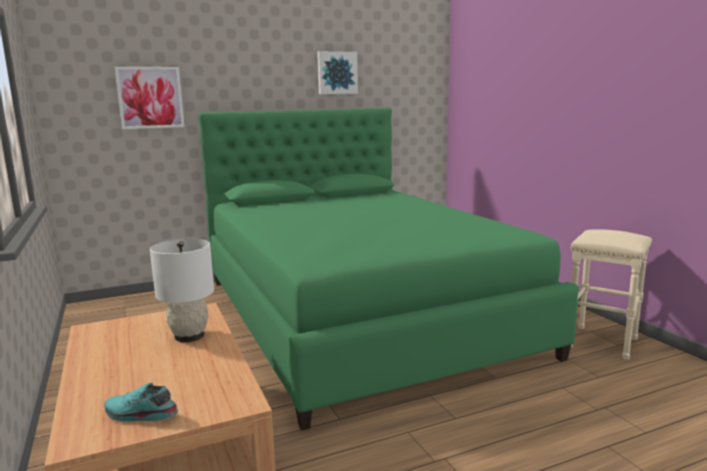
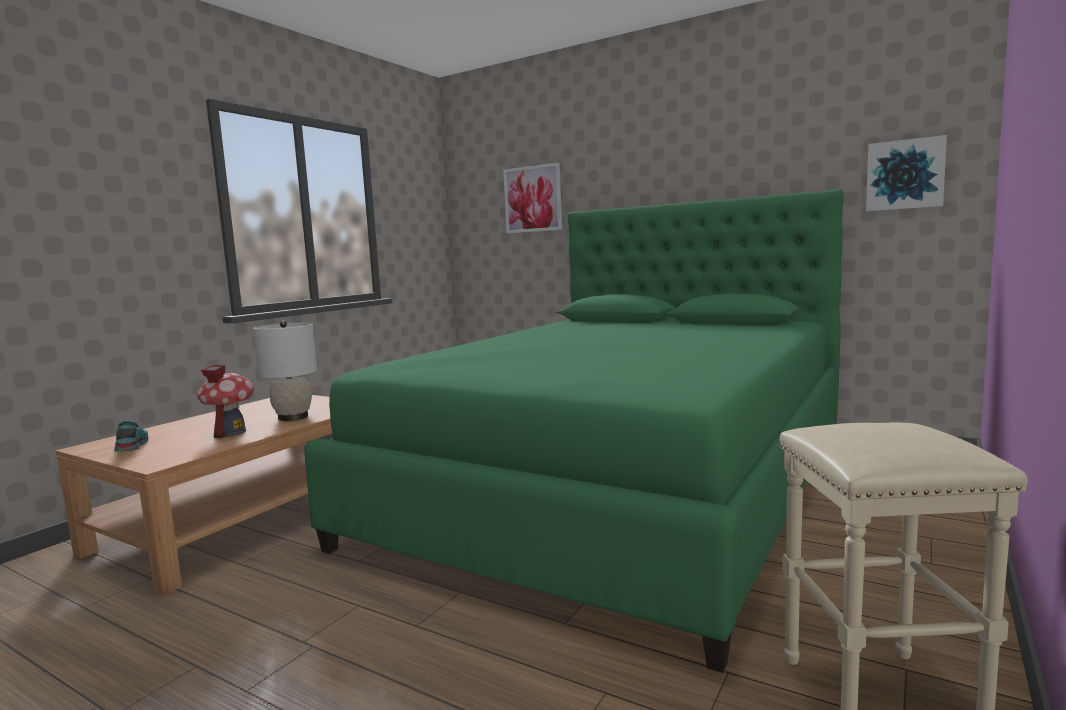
camera: 55 degrees right, 5 degrees down
picture [317,51,358,94] -> picture moved to [866,135,947,212]
none -> toy house [197,365,254,438]

